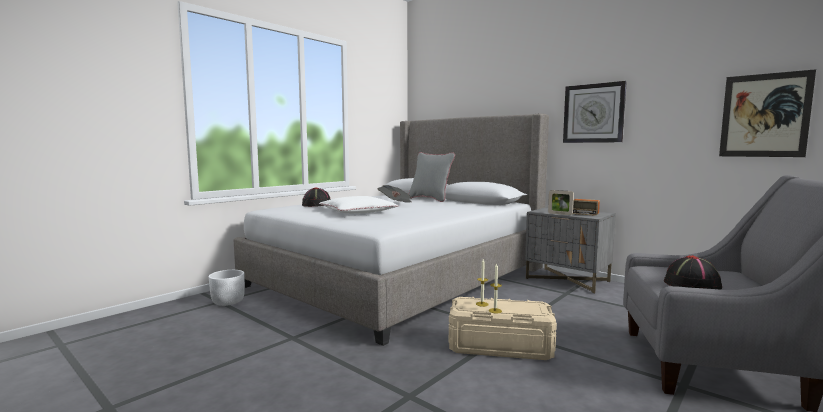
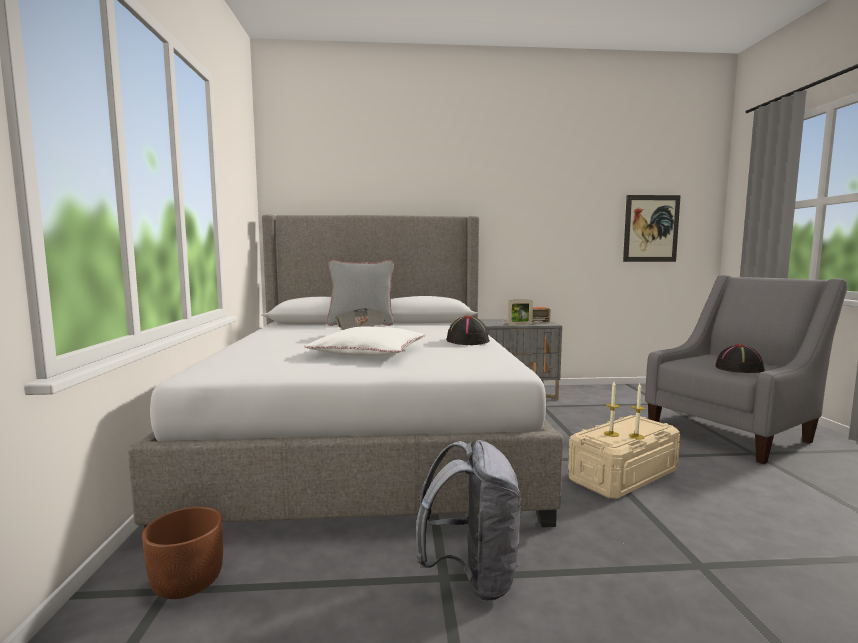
camera: 45 degrees left, 0 degrees up
white planter [209,270,245,306] -> brown planter [142,506,223,599]
black hat [302,188,331,207] -> black hat moved to [446,316,490,345]
wall clock [563,81,627,143] -> none
none -> grey backpack [416,440,522,601]

